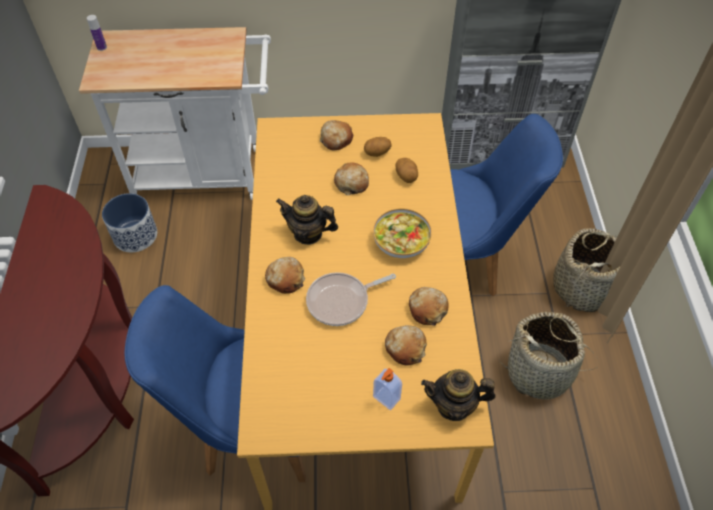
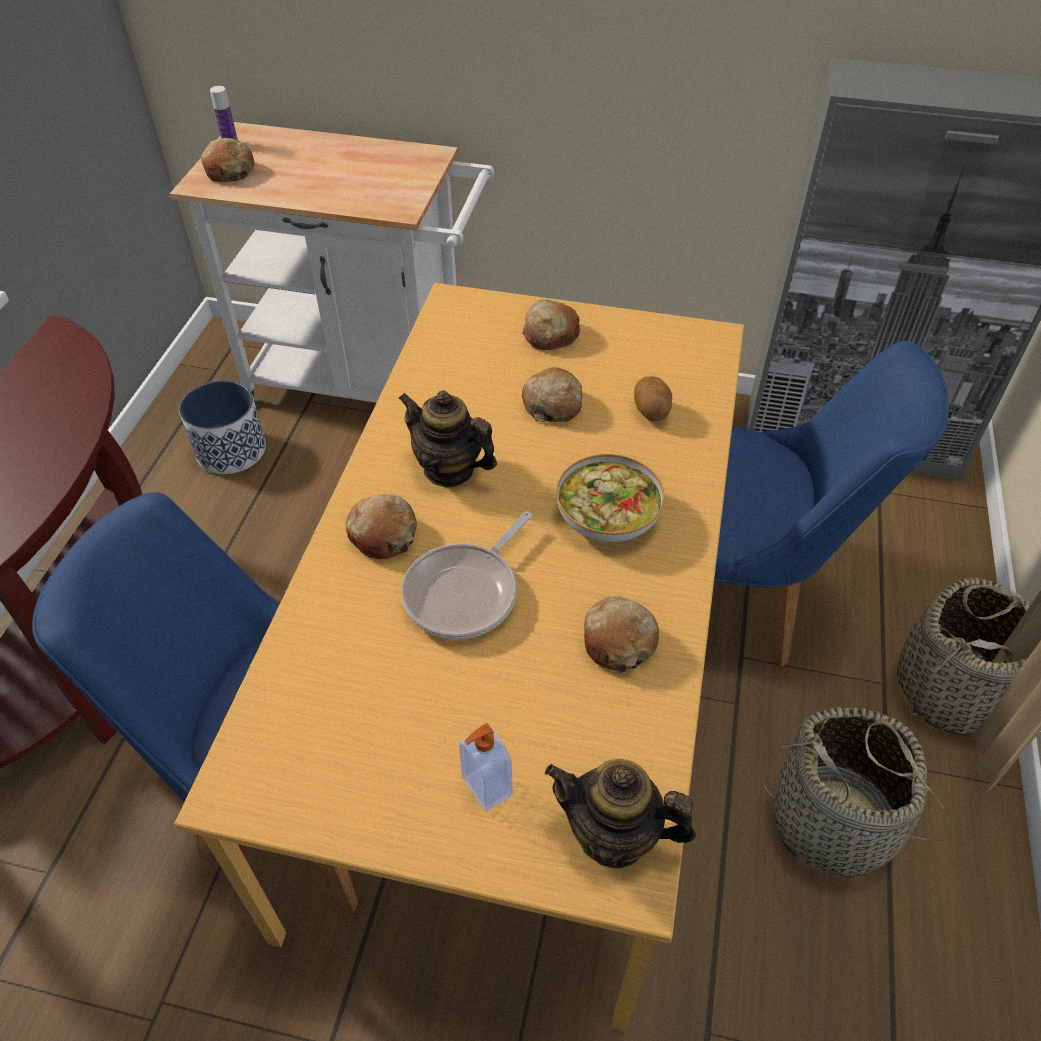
camera: 15 degrees right, 5 degrees down
frying pan [306,272,396,326] -> frying pan turned 45 degrees counterclockwise [401,511,532,640]
potato [364,137,392,157] -> none
bread [385,325,427,365] -> bread moved to [201,138,255,182]

